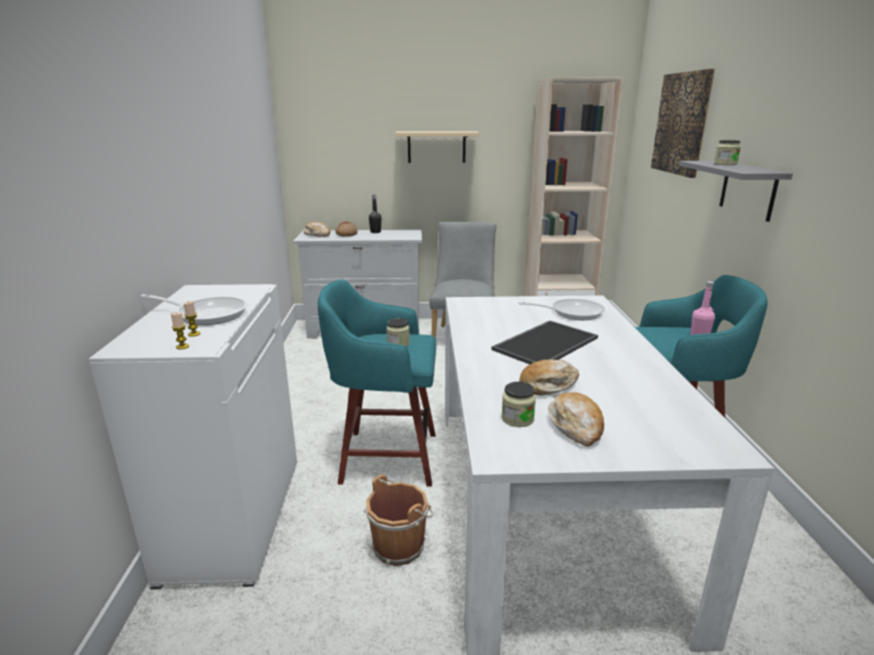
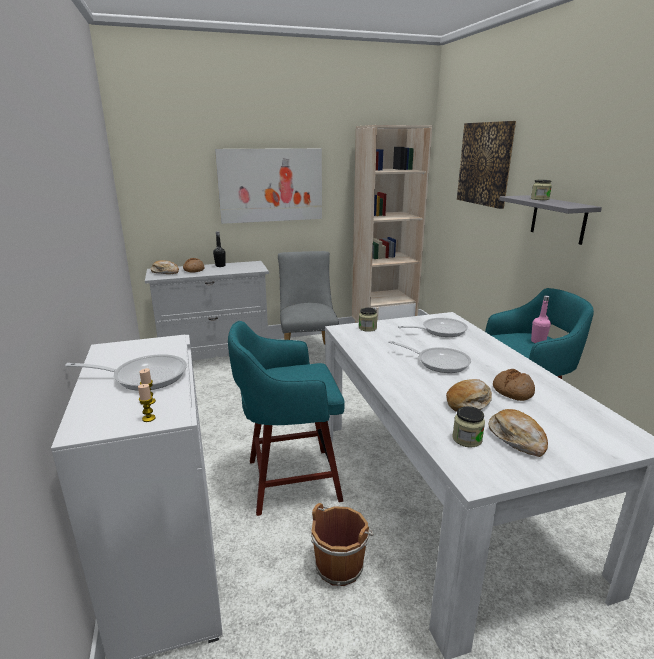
camera: 15 degrees left, 0 degrees up
jar [387,318,410,347] -> jar moved to [359,307,378,332]
beige shelf [395,131,480,163] -> picture [215,148,322,224]
tray [491,321,598,364] -> frying pan [388,341,471,373]
none -> bread [493,369,535,401]

